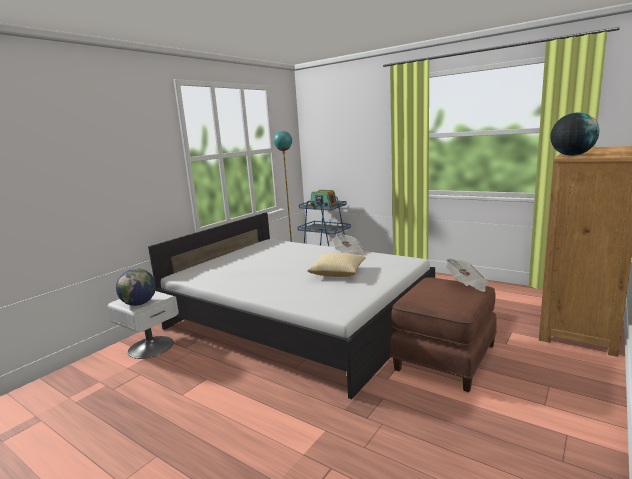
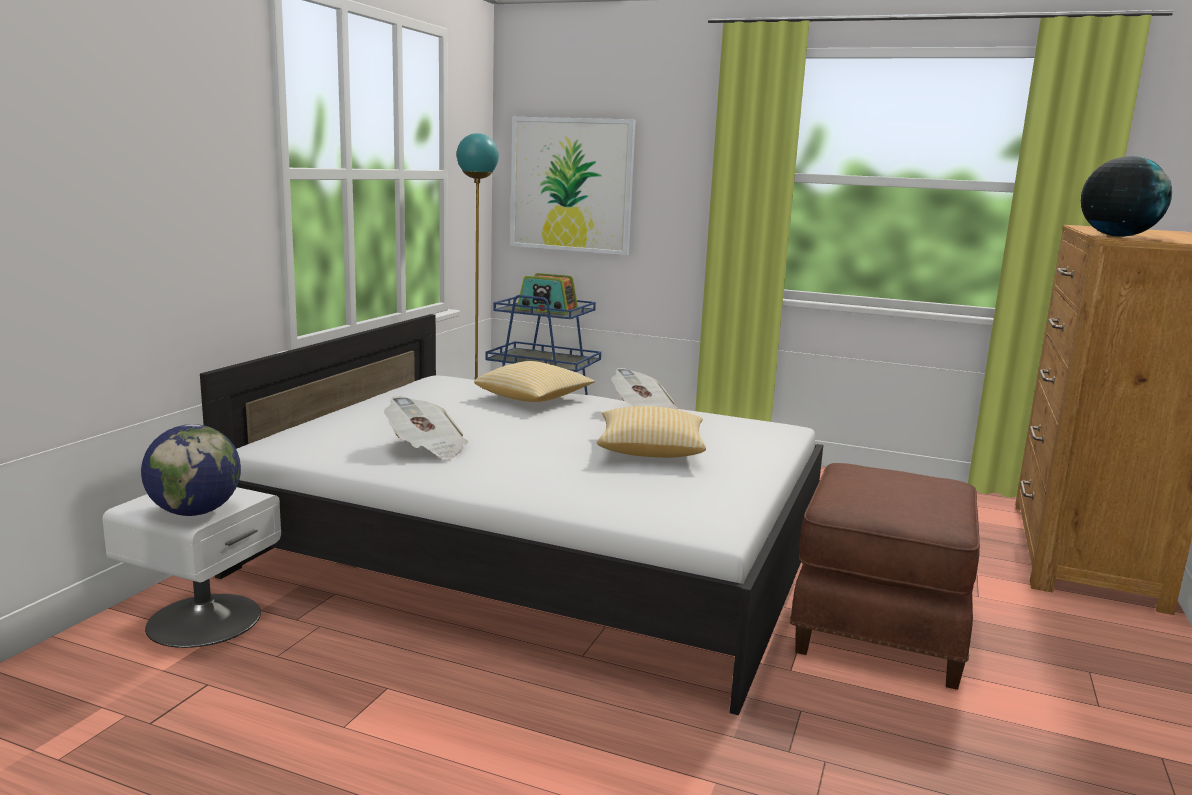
camera: 15 degrees left, 0 degrees up
newspaper [446,258,488,292] -> newspaper moved to [384,396,468,460]
none -> pillow [474,361,595,402]
none -> picture [510,117,636,255]

